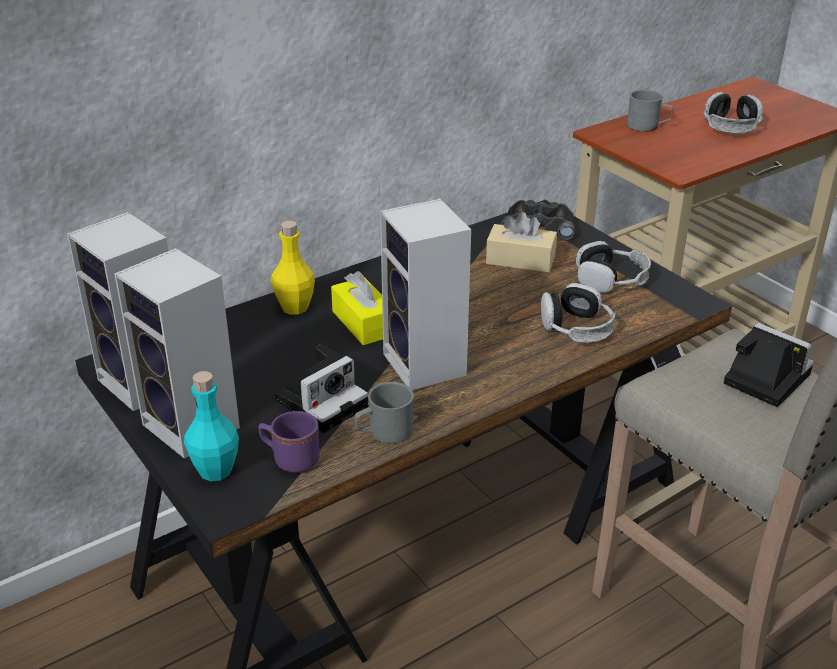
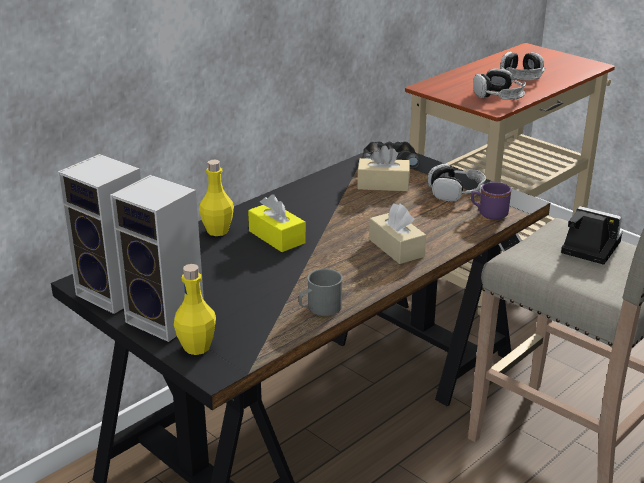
camera: 10 degrees left, 5 degrees down
turquoise bottle [184,371,239,481] -> yellow bottle [174,264,216,355]
purple mug [258,411,320,473] -> purple mug moved to [471,182,511,220]
camera [274,344,368,433] -> none
speaker [380,199,471,390] -> none
headphones [541,283,616,343] -> headphones moved to [473,68,526,100]
grey mug [627,89,673,132] -> none
none -> beige tissue box [369,203,426,264]

